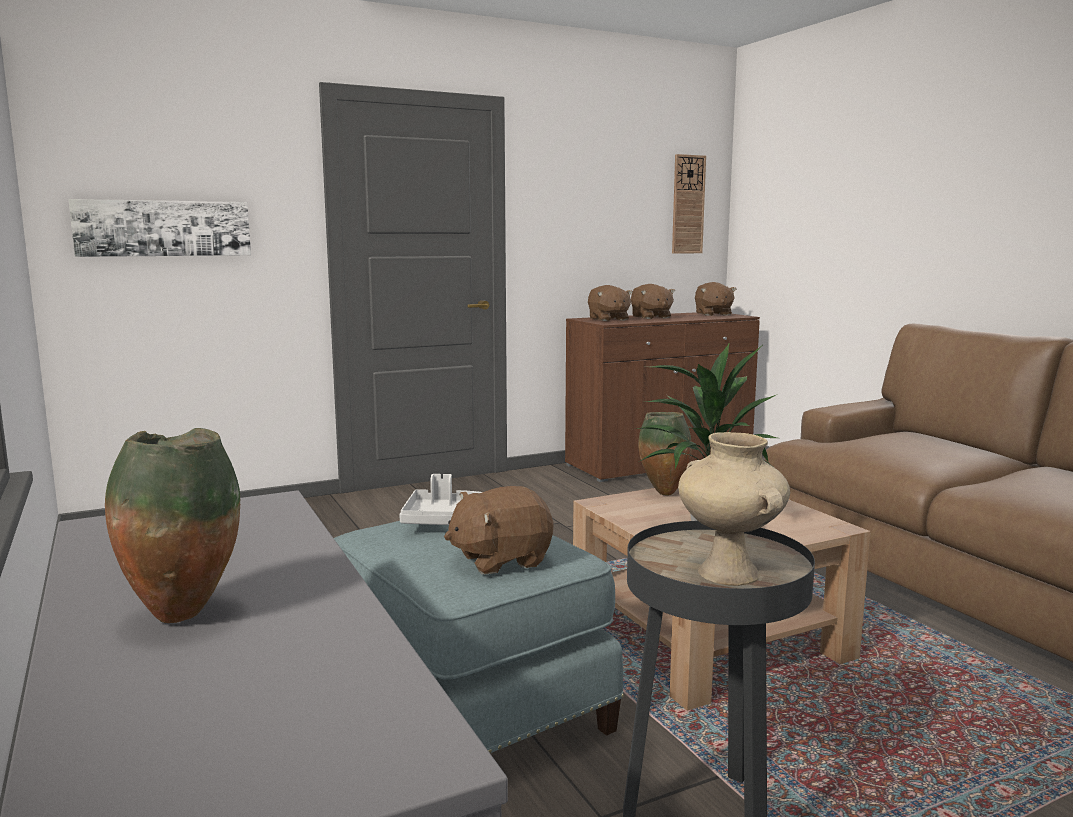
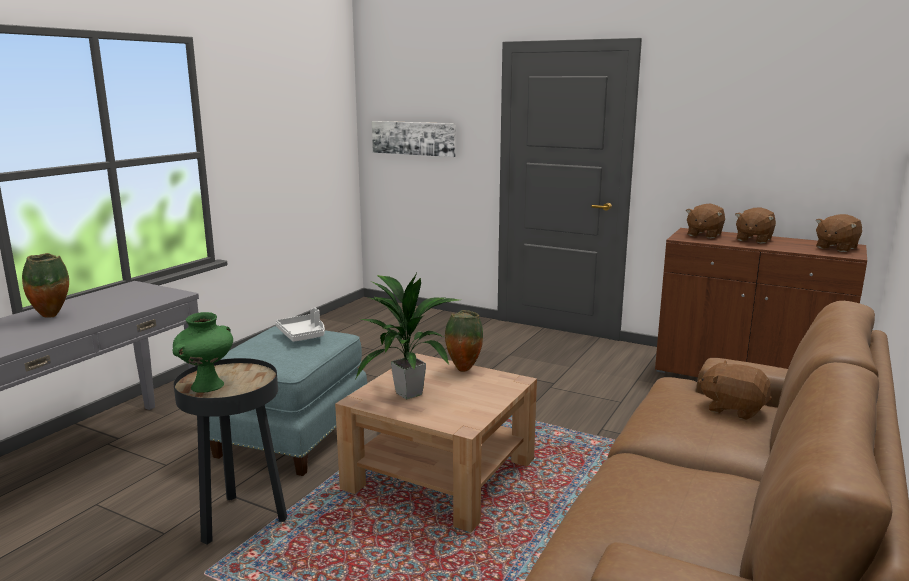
camera: 55 degrees right, 5 degrees up
brown plush toy [444,486,554,574] -> brown plush toy moved to [698,361,772,420]
wall clock [672,154,706,254] -> none
beige vase [678,432,790,586] -> green vase [172,312,233,393]

